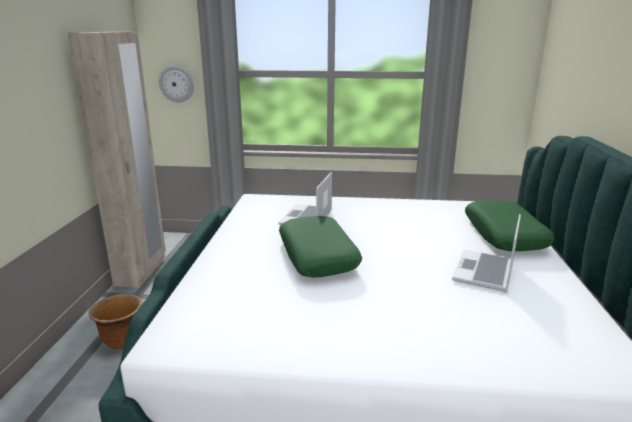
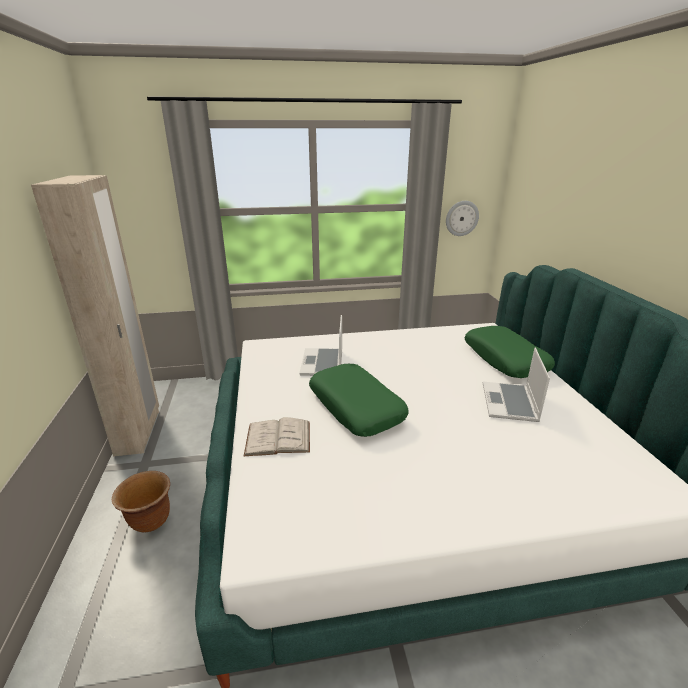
camera: 15 degrees left, 5 degrees up
wall clock [159,66,194,102] -> wall clock moved to [446,201,479,236]
none -> white book [244,417,310,456]

